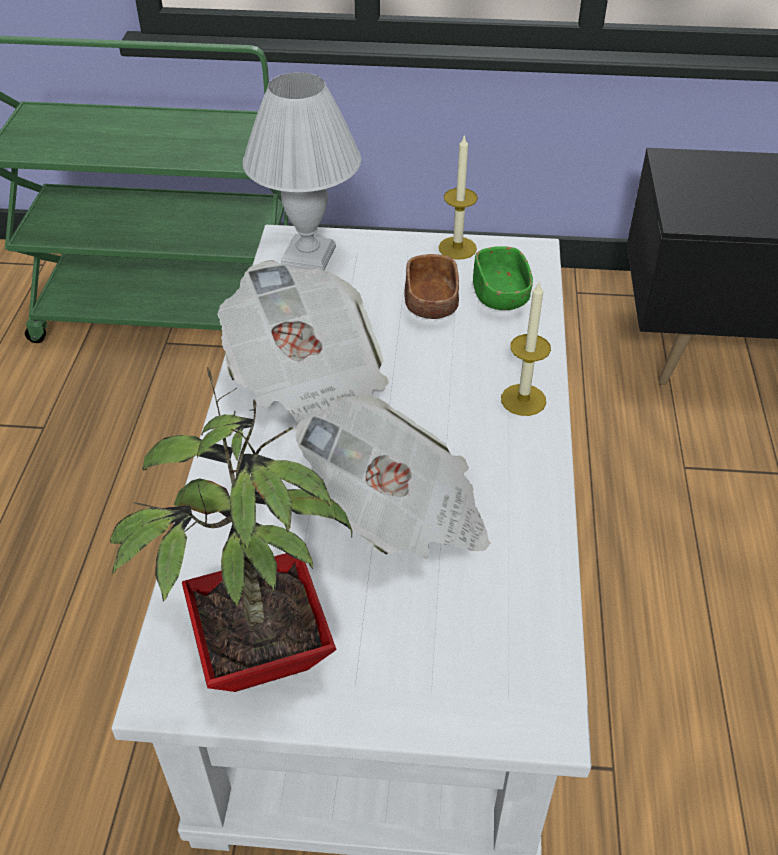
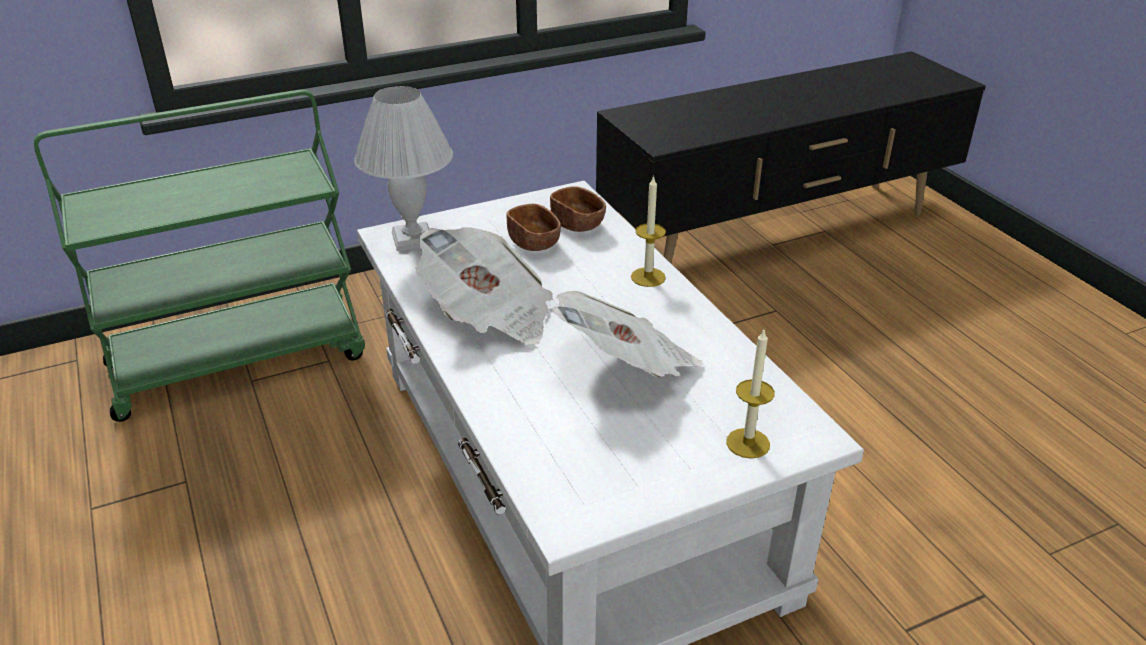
camera: 30 degrees left, 10 degrees down
potted plant [110,367,352,692] -> none
candle [439,134,478,260] -> candle moved to [726,330,775,459]
green bowl [473,246,533,310] -> brown bowl [550,186,606,232]

